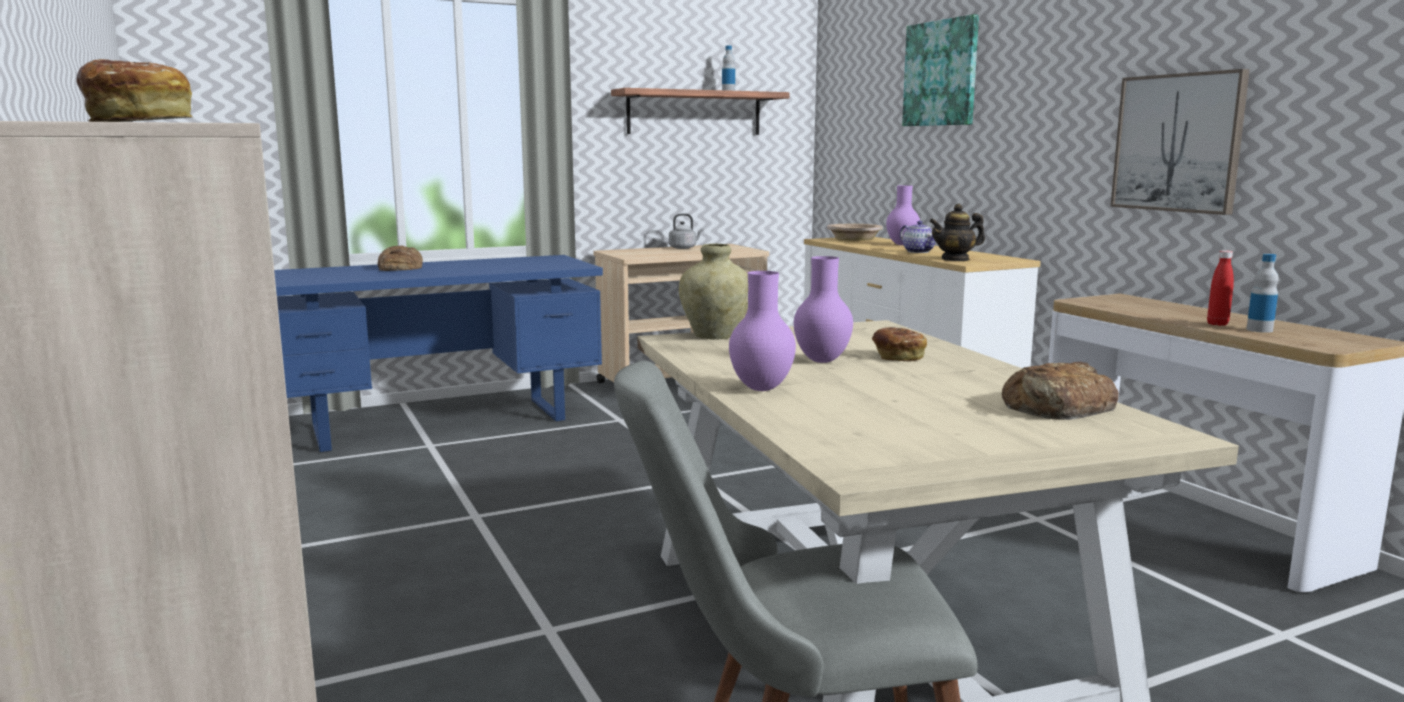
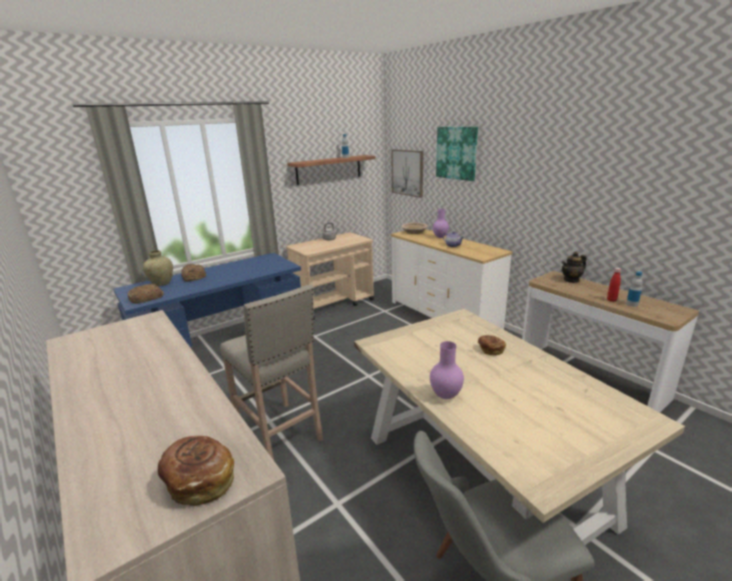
camera: 10 degrees left, 10 degrees up
beige vase [679,244,748,340] -> beige vase moved to [143,250,173,286]
purple vase [794,256,853,363] -> none
teapot [929,204,985,261] -> teapot moved to [562,252,587,283]
bread [1002,362,1119,420] -> bread moved to [128,284,164,304]
picture [1110,69,1250,215] -> picture moved to [391,149,423,198]
none -> beige stool [220,284,323,460]

